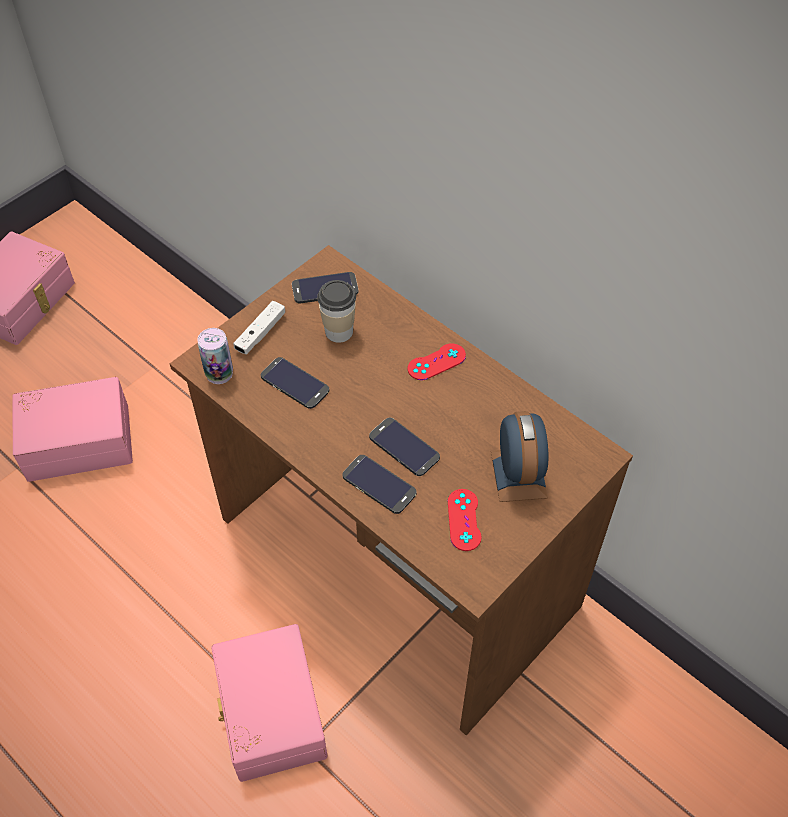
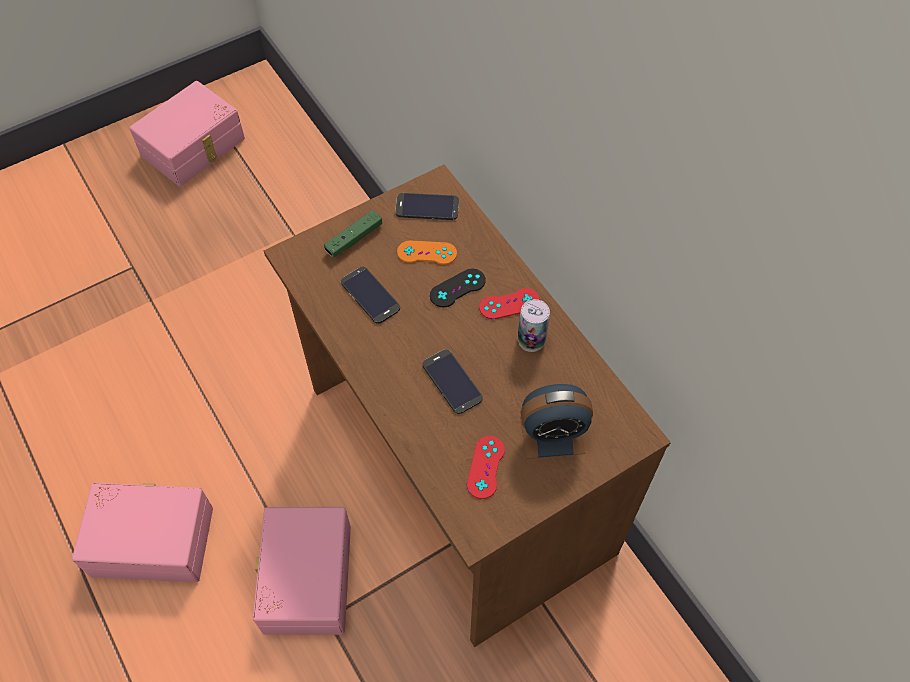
camera: 15 degrees right, 5 degrees up
pink storage box [13,377,133,482] -> pink storage box moved to [72,483,213,582]
can [197,328,233,384] -> can moved to [518,299,550,352]
white game controller [233,301,285,354] -> green game controller [324,210,382,258]
cup [317,280,356,343] -> orange game controller [397,241,457,265]
phone [342,455,417,514] -> none
alarm clock [491,411,548,502] -> alarm clock turned 75 degrees clockwise [520,384,593,459]
none -> black game controller [430,269,486,308]

